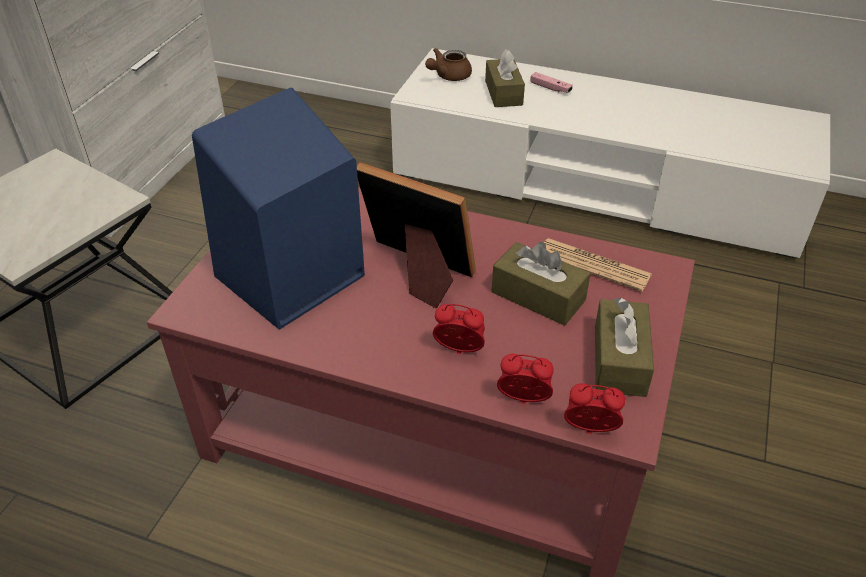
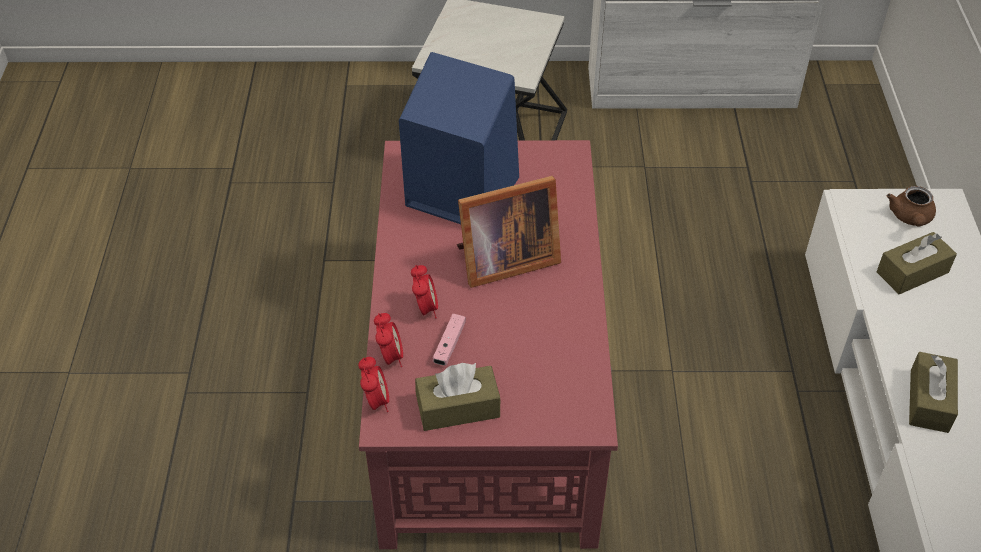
camera: 70 degrees right, 5 degrees up
picture frame [357,162,476,308] -> picture frame turned 60 degrees clockwise [457,176,561,288]
brown teapot [425,48,472,81] -> brown teapot turned 105 degrees counterclockwise [887,186,936,227]
brown tissue box [492,242,590,326] -> brown tissue box moved to [909,352,958,433]
pink game controller [530,72,573,93] -> pink game controller moved to [433,314,466,366]
newspaper [544,238,652,292] -> none

